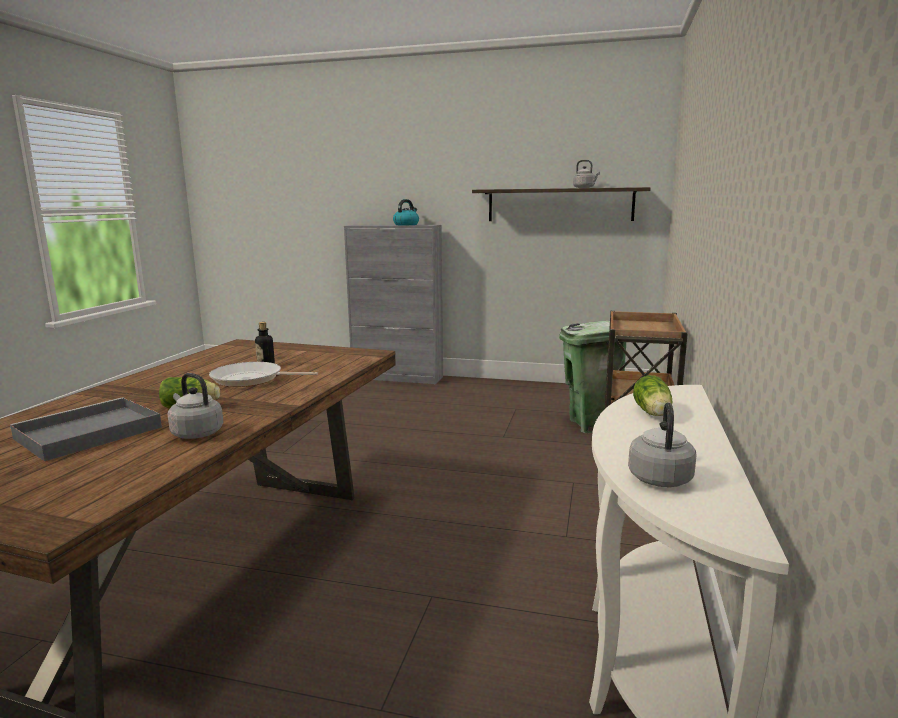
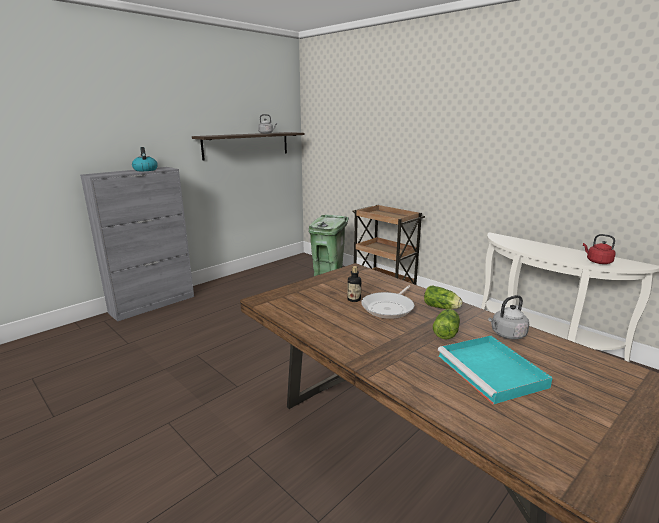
camera: 60 degrees left, 5 degrees up
grey tray [10,397,162,461] -> turquoise tray [438,335,553,404]
grey kettle [628,403,697,487] -> red kettle [583,234,616,264]
lettuce [633,375,673,416] -> lettuce moved to [424,285,463,309]

